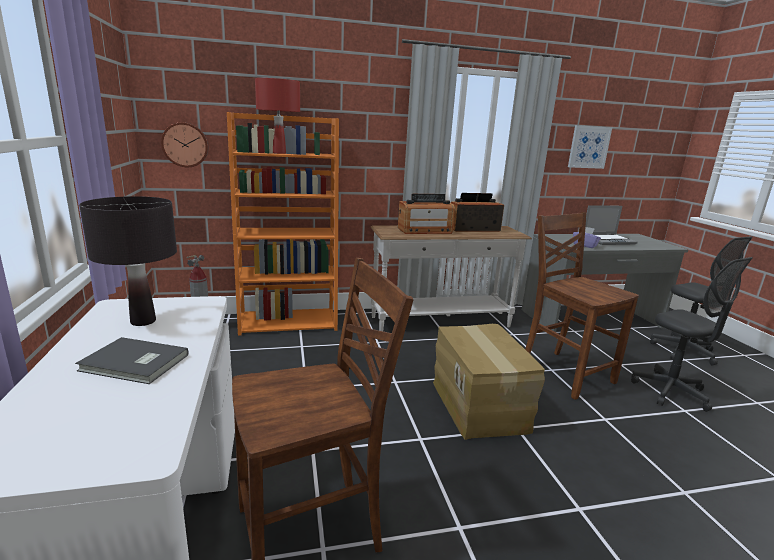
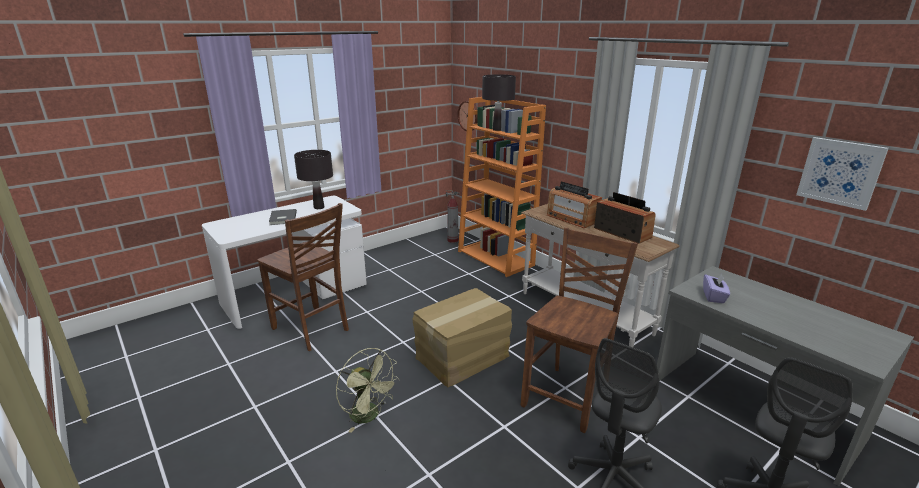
camera: 65 degrees right, 5 degrees up
red table lamp [255,78,300,154] -> black table lamp [482,74,516,131]
laptop [586,205,638,245] -> none
none -> green fan [336,348,400,433]

